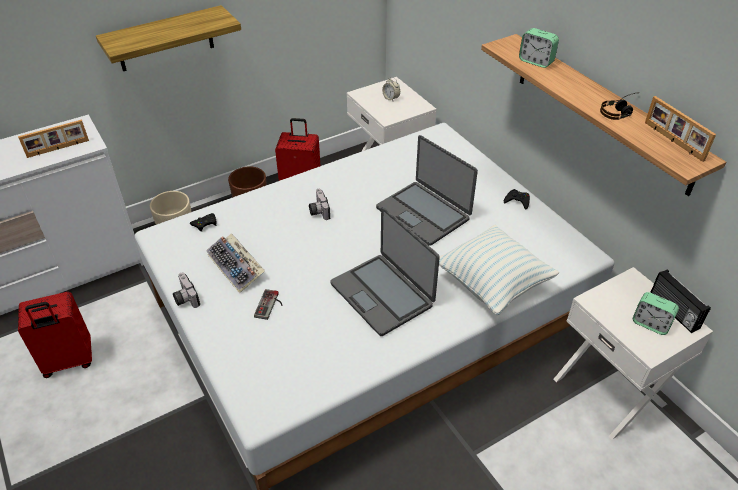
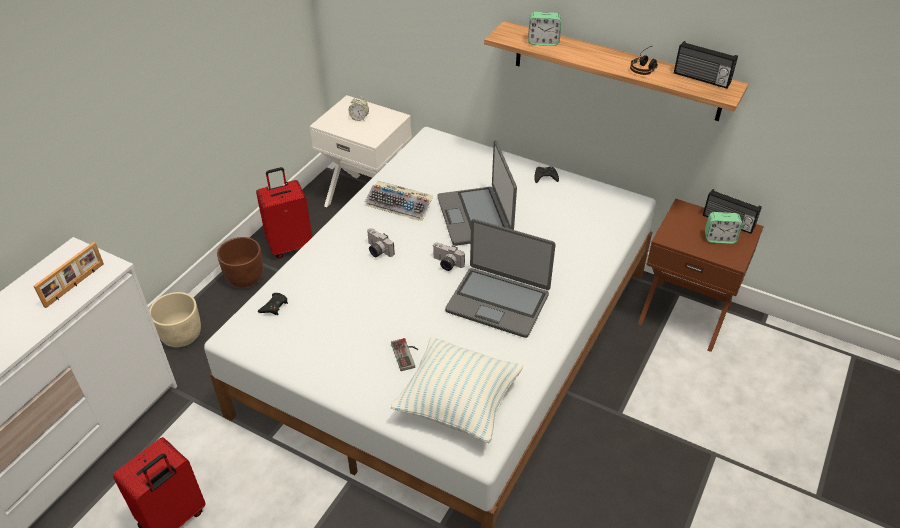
camera: 30 degrees left, 0 degrees up
shelf [96,5,241,71] -> none
camera [173,273,200,308] -> camera moved to [433,242,465,271]
keyboard [206,233,265,293] -> keyboard moved to [365,181,433,221]
laptop [376,135,478,246] -> laptop turned 60 degrees clockwise [437,140,517,246]
pillow [439,225,559,315] -> pillow moved to [391,336,523,443]
white nightstand [554,267,713,440] -> brown nightstand [638,199,764,352]
picture frame [645,96,716,162] -> radio [674,41,738,89]

